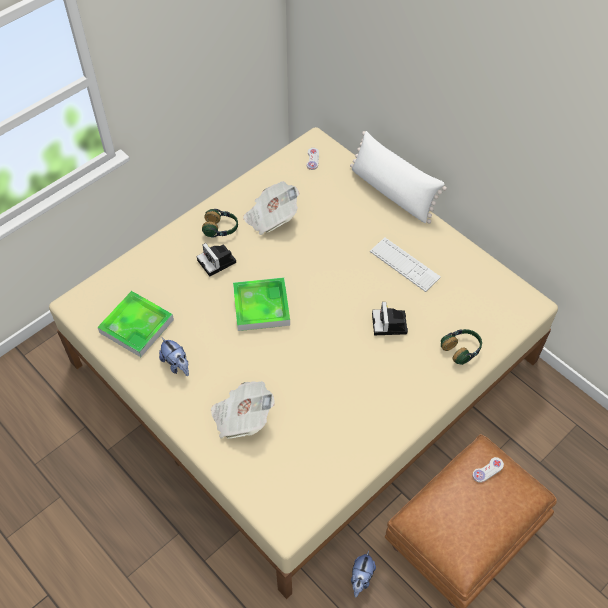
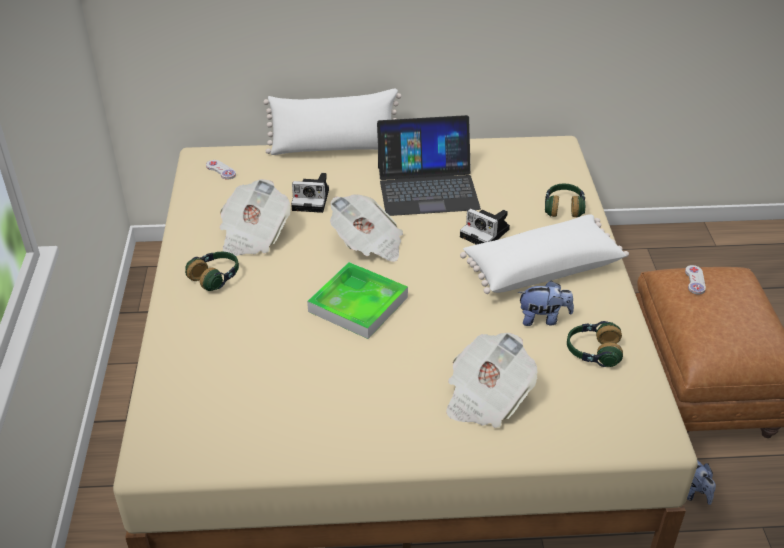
camera: 50 degrees left, 15 degrees down
tray [97,291,174,357] -> none
plush toy [159,338,189,376] -> plush toy moved to [518,280,574,326]
camera [197,243,236,276] -> camera moved to [291,173,329,213]
keyboard [370,238,441,292] -> laptop [377,115,481,216]
none -> newspaper [330,194,403,262]
none -> white pillow [460,214,629,294]
none -> headphones [567,321,623,367]

